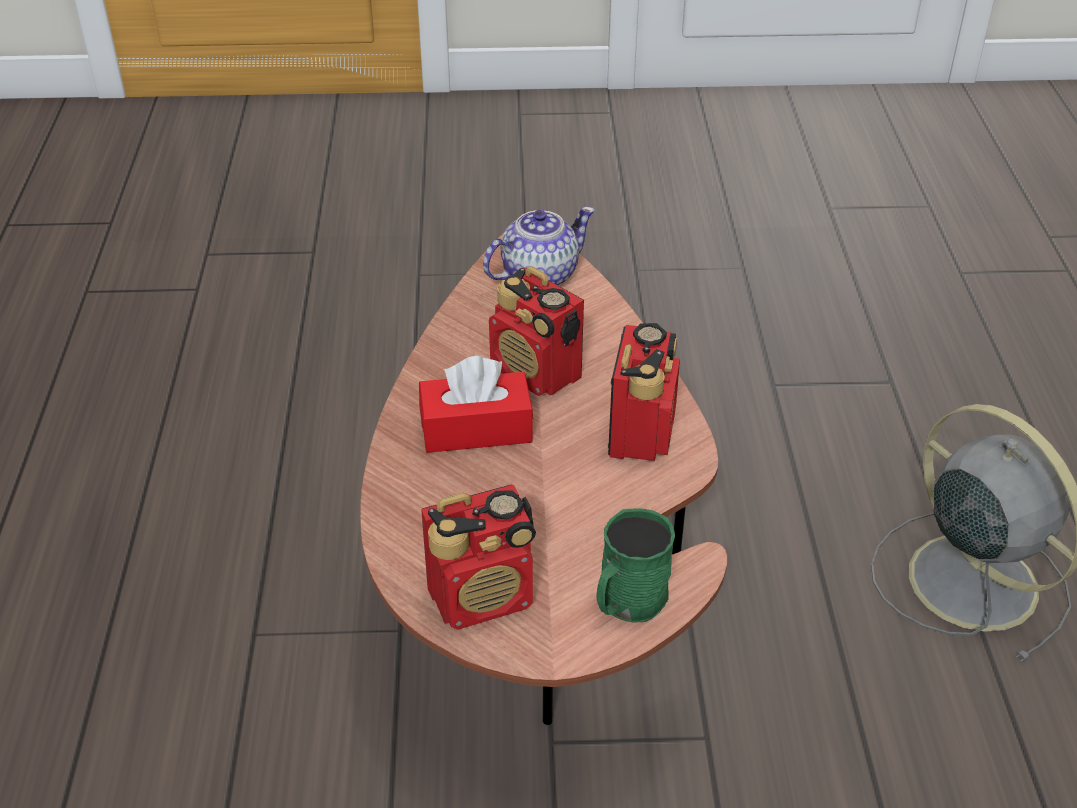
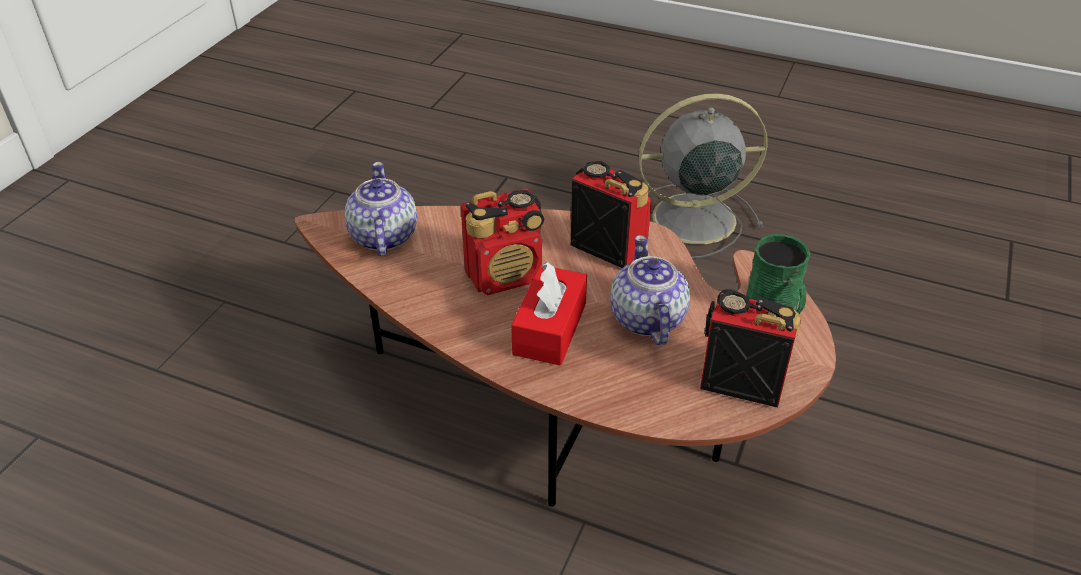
camera: 65 degrees left, 0 degrees up
radio [421,484,536,630] -> radio turned 75 degrees counterclockwise [700,289,801,407]
none -> teapot [610,235,690,345]

